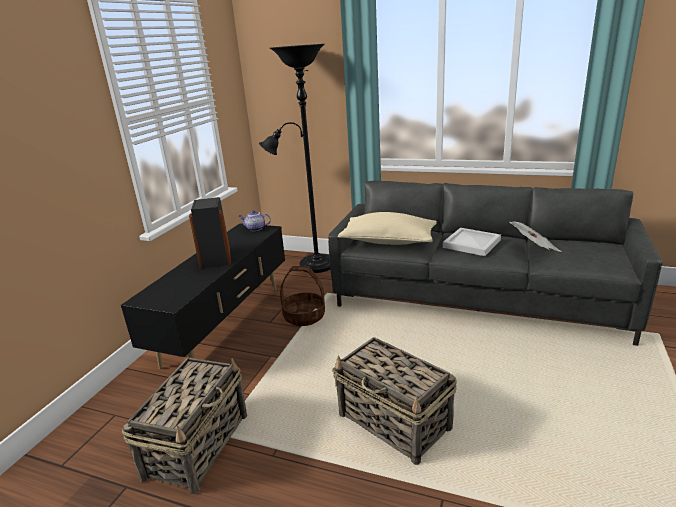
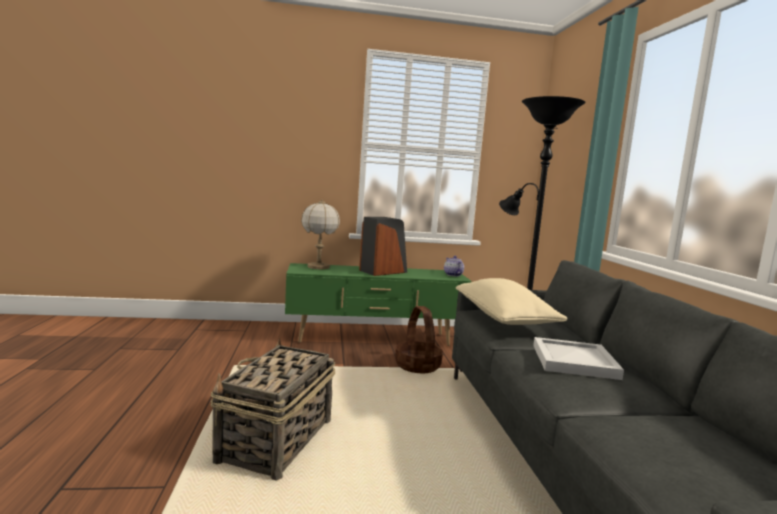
camera: 60 degrees right, 15 degrees down
black tv stand [121,223,285,369] -> green tv stand [285,263,472,346]
basket [122,357,247,495] -> none
newspaper [509,221,562,252] -> none
none -> table lamp [301,199,340,269]

